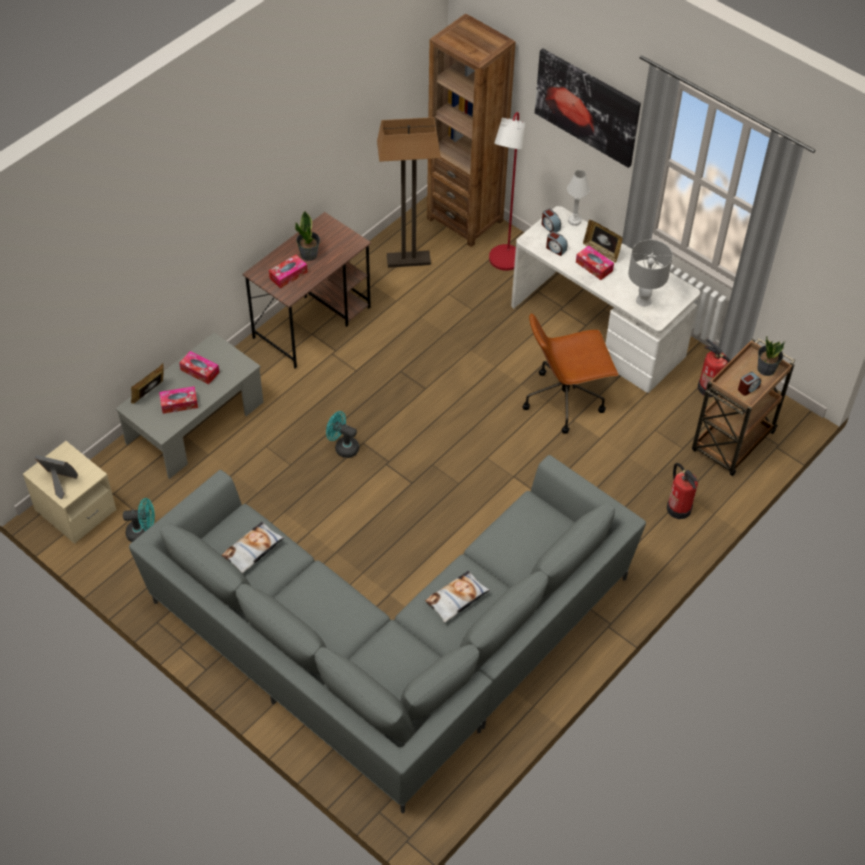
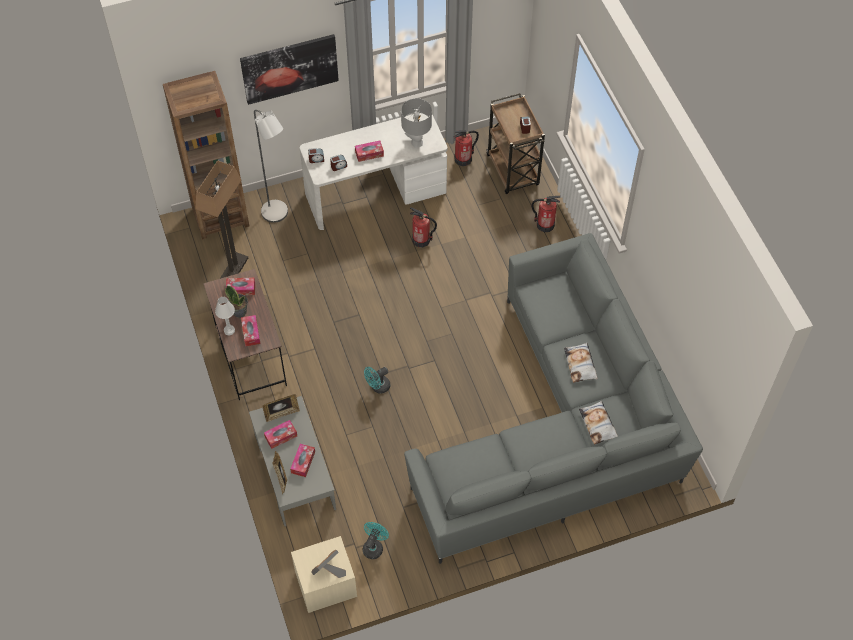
camera: 60 degrees left, 5 degrees up
pillow [222,522,284,573] -> pillow moved to [579,401,618,445]
red floor lamp [489,112,525,271] -> grey floor lamp [254,110,288,223]
brown office chair [523,313,619,434] -> fire extinguisher [410,207,437,247]
white table lamp [567,170,590,226] -> white table lamp moved to [215,297,235,335]
picture frame [583,220,623,263] -> picture frame moved to [263,394,300,422]
potted plant [757,336,785,376] -> none
none -> tissue box [226,277,255,295]

